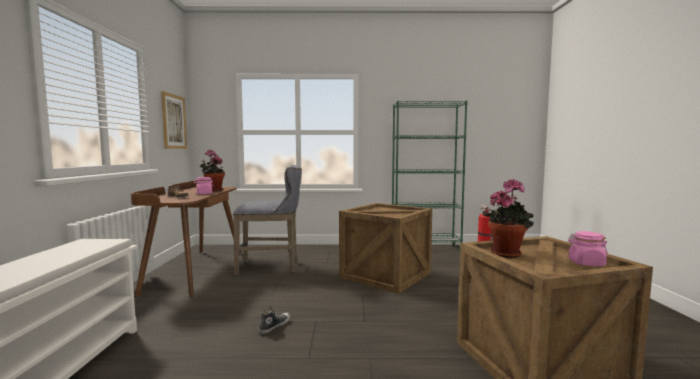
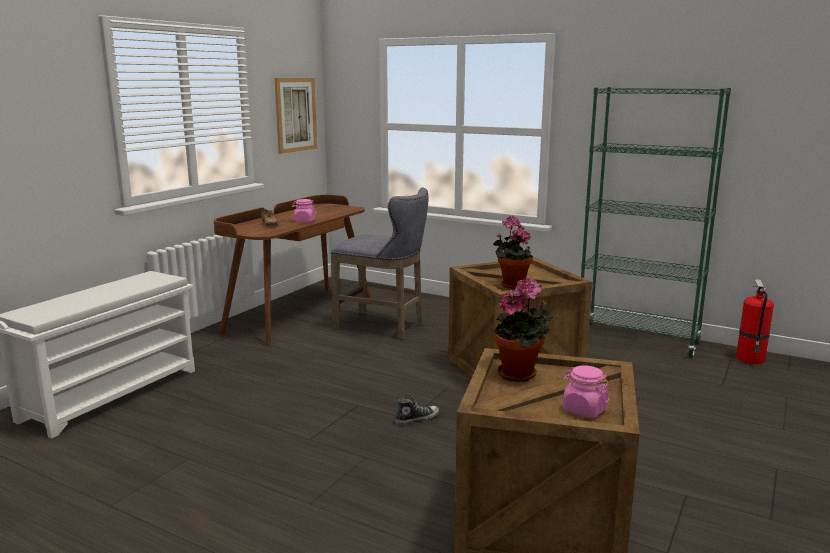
camera: 30 degrees right, 10 degrees up
potted plant [200,150,225,192] -> potted plant moved to [493,216,533,289]
shoe [259,307,290,334] -> shoe moved to [395,394,439,425]

